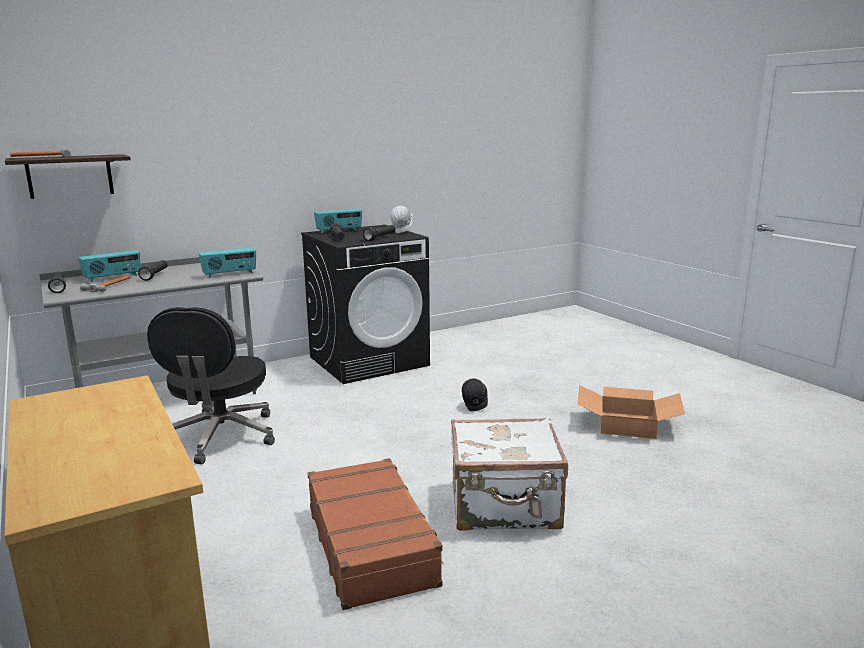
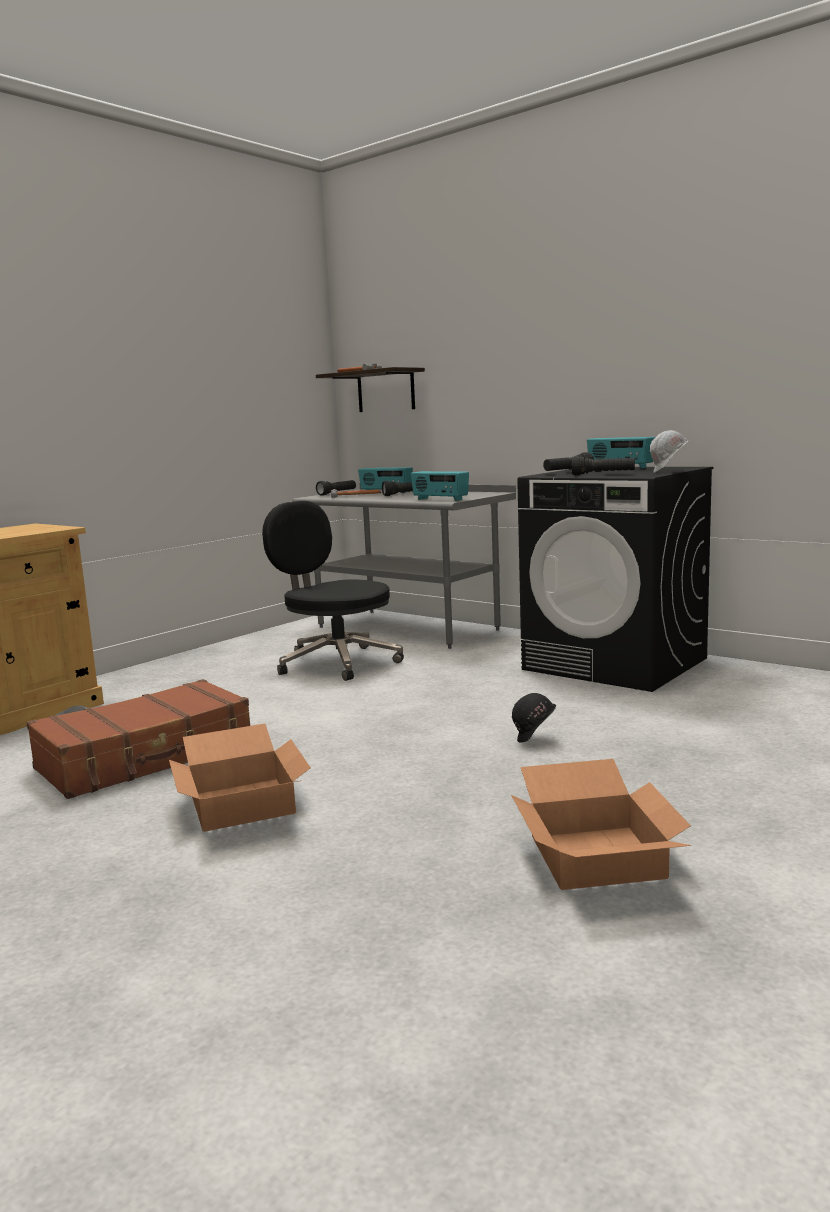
camera: 70 degrees right, 5 degrees down
black office chair [147,307,275,464] -> black office chair turned 60 degrees clockwise [262,501,404,681]
white suitcase [451,417,568,531] -> cardboard box [169,724,311,832]

